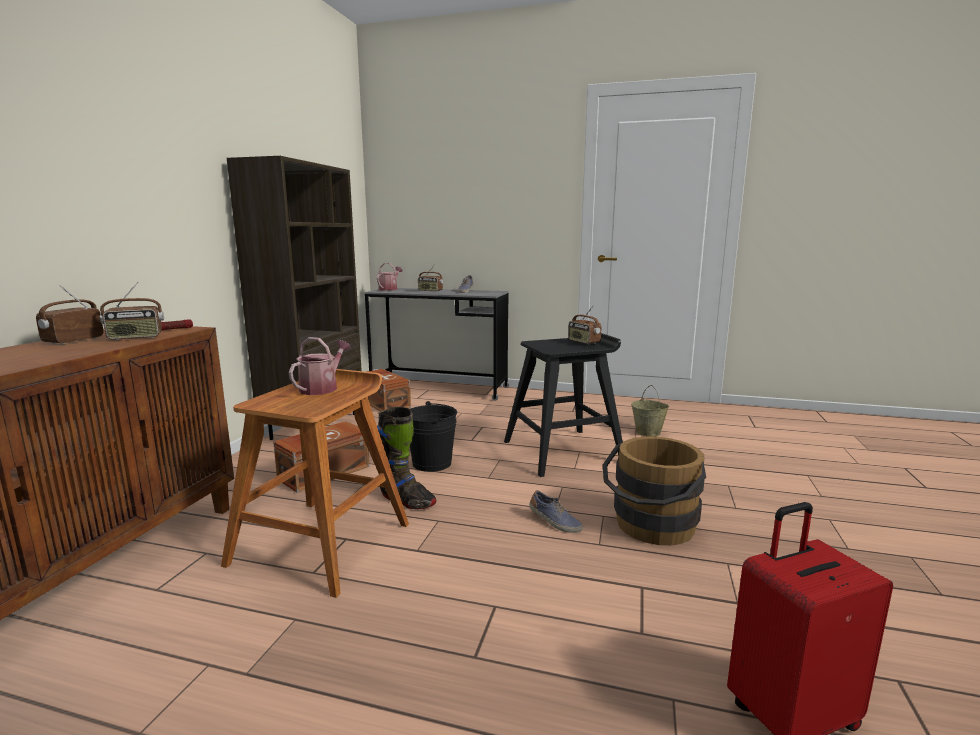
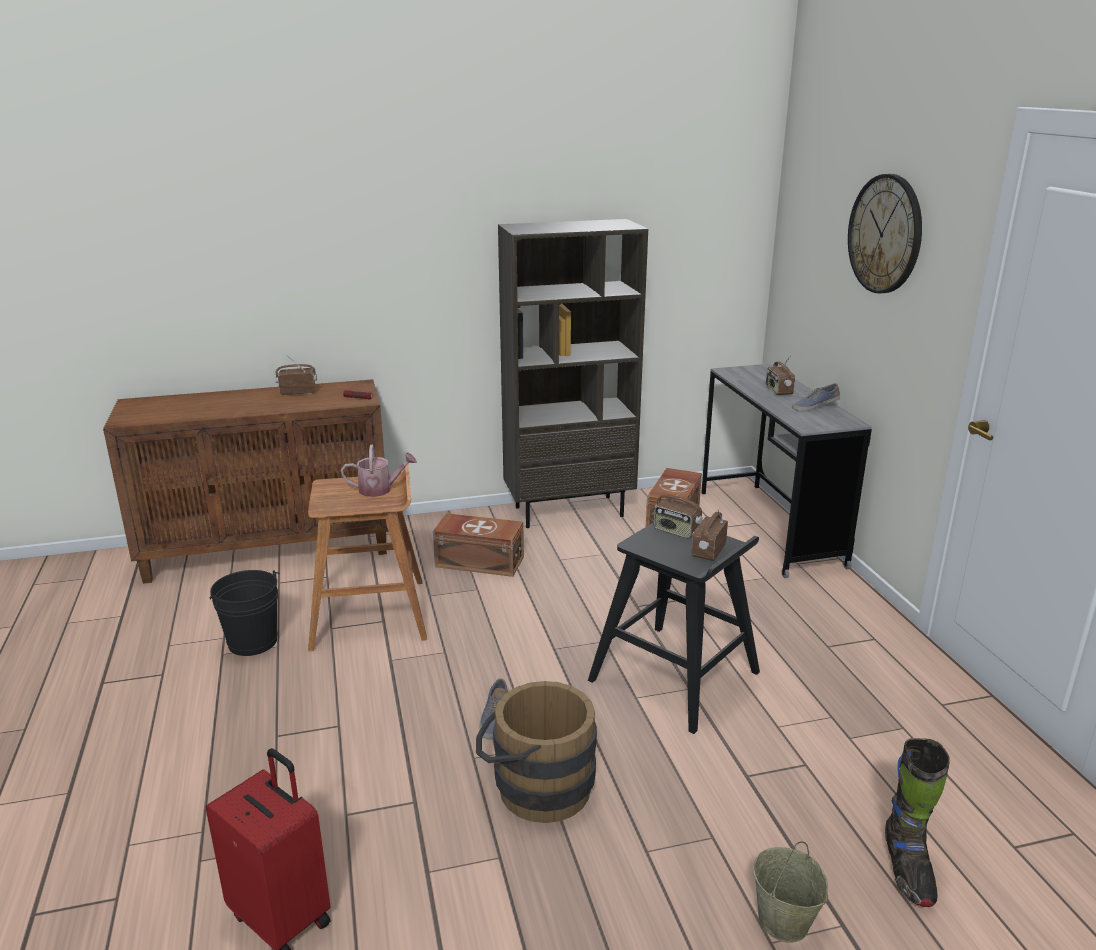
camera: 60 degrees right, 10 degrees up
radio [100,282,164,340] -> radio moved to [654,484,703,538]
watering can [377,263,403,291] -> none
black boot [377,407,437,509] -> black boot moved to [885,738,950,907]
black bucket [410,401,457,472] -> black bucket moved to [210,570,279,656]
beige bucket [631,385,669,437] -> beige bucket moved to [753,841,828,943]
none -> wall clock [848,174,922,293]

